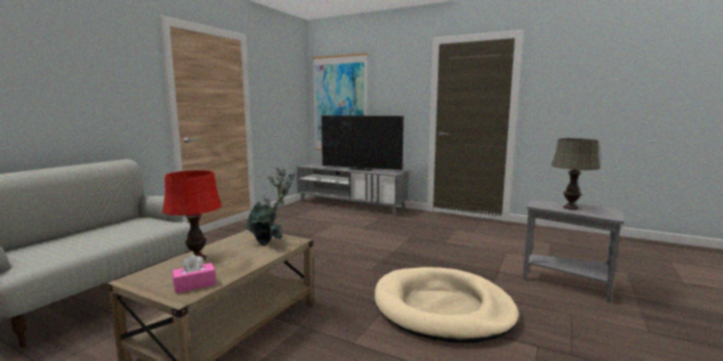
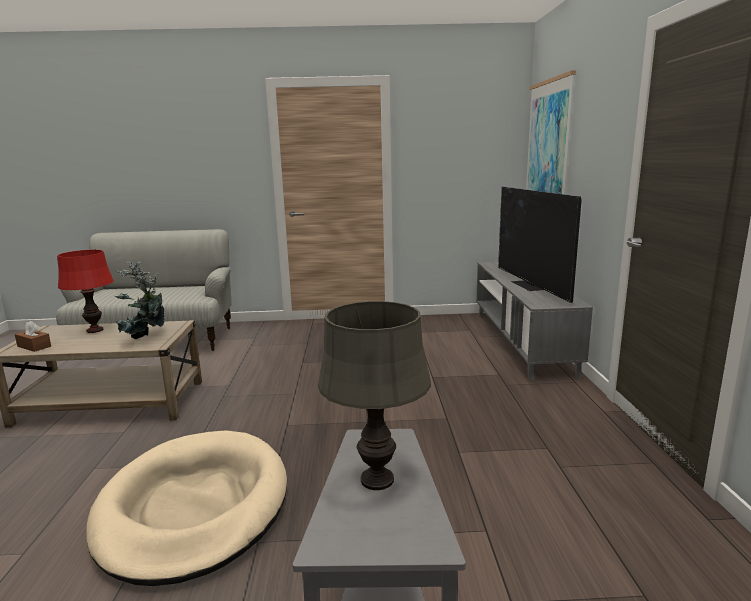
camera: 60 degrees right, 5 degrees up
pink tissue box [172,254,216,293] -> brown tissue box [15,321,51,352]

